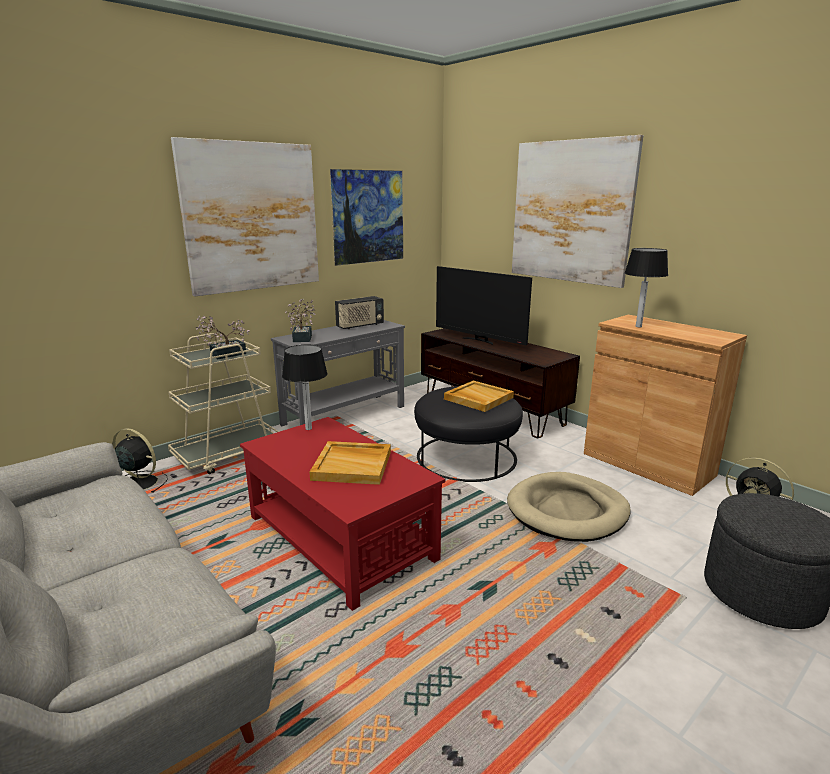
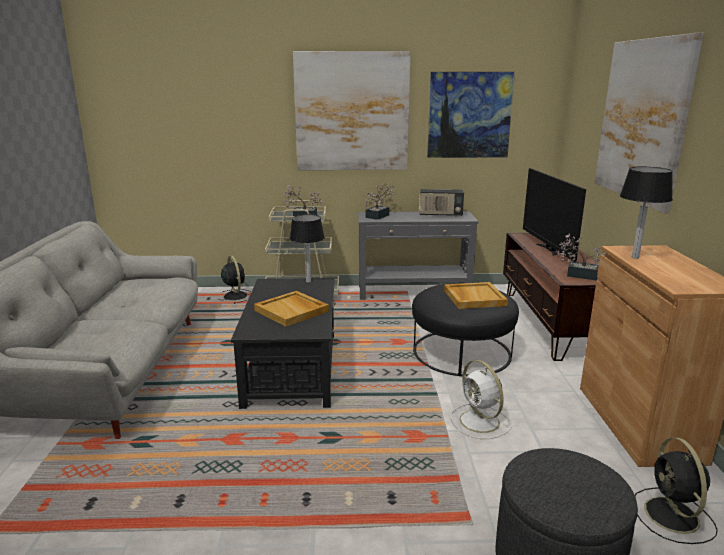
camera: 40 degrees right, 0 degrees up
red coffee table [240,417,445,611] -> black coffee table [231,278,336,409]
beige dog bed [507,472,631,542] -> white fan [451,360,512,439]
none -> potted plant [558,233,605,281]

